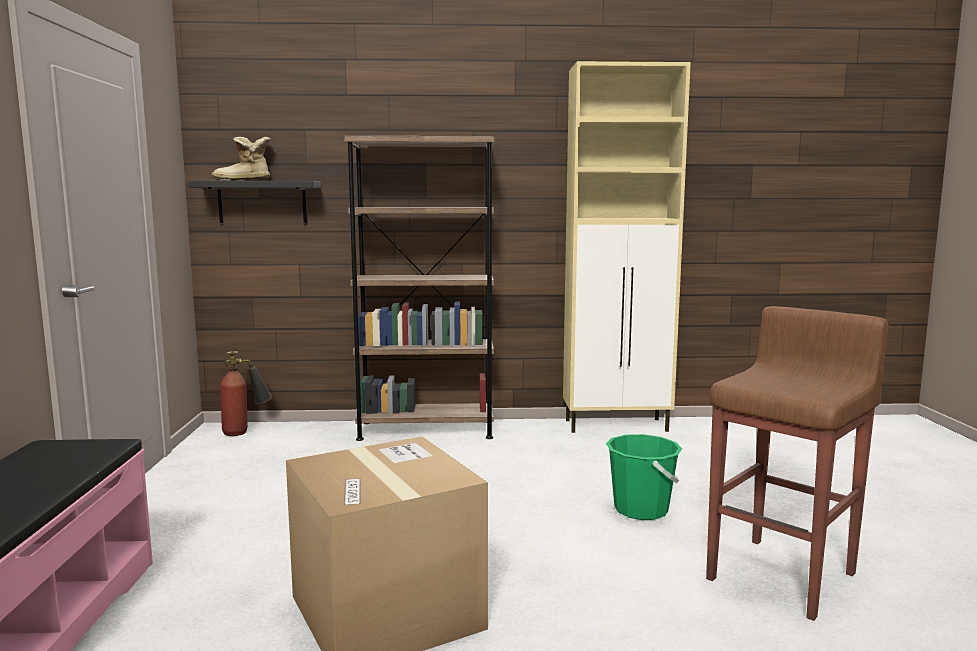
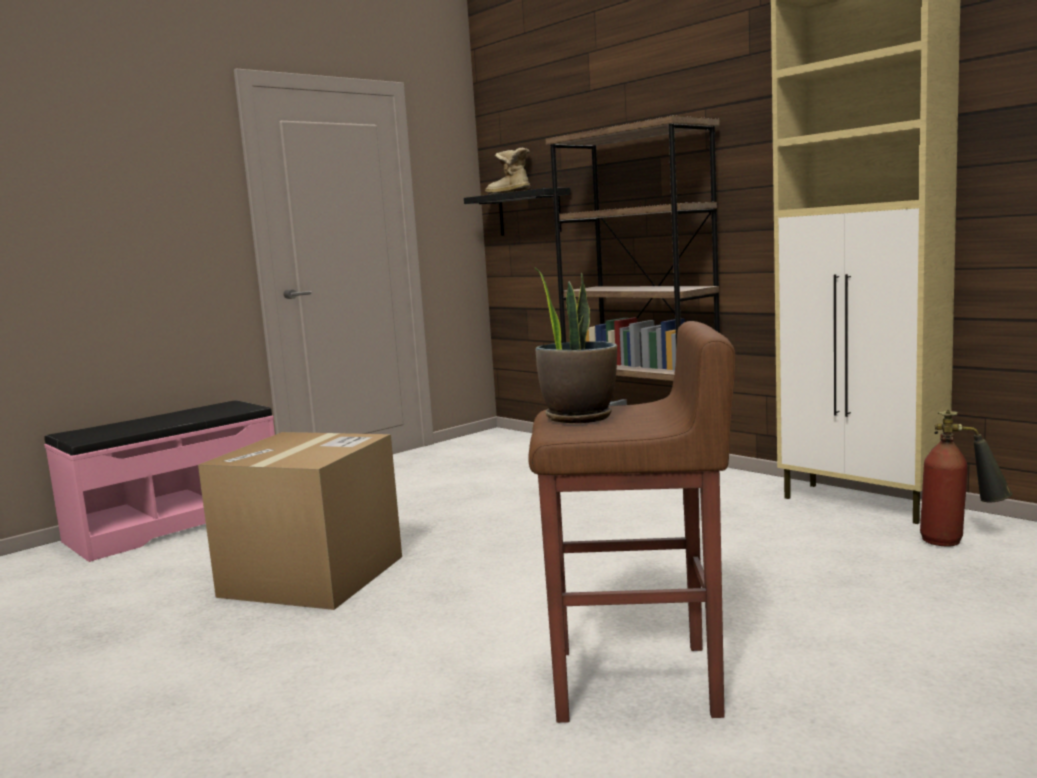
camera: 50 degrees right, 0 degrees up
fire extinguisher [221,351,273,436] -> fire extinguisher moved to [920,410,1013,547]
green bucket [606,434,682,520] -> none
none -> potted plant [534,267,617,423]

